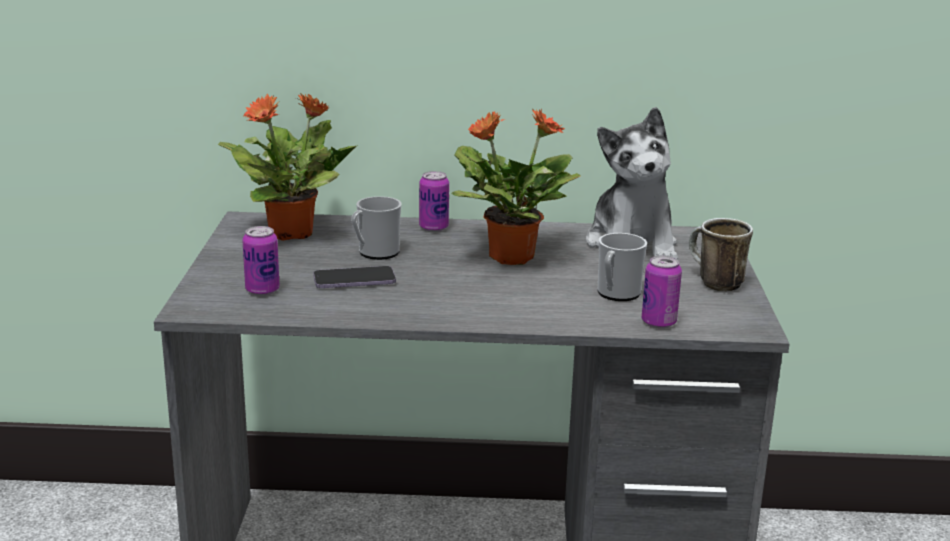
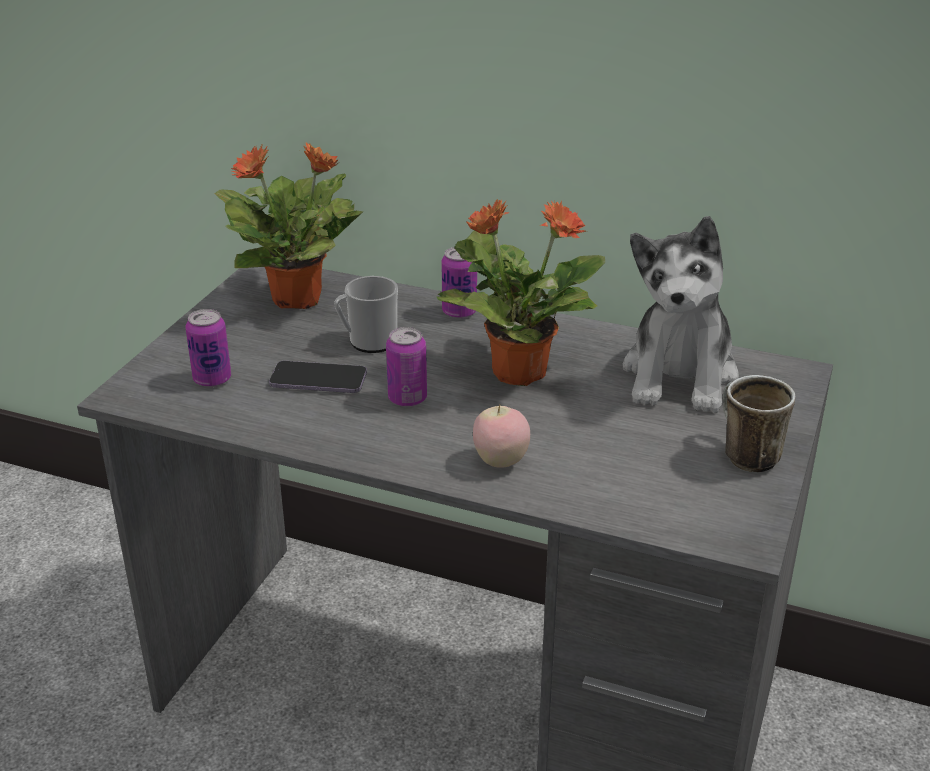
camera: 20 degrees right, 10 degrees up
mug [597,233,647,301] -> none
can [641,256,682,328] -> can moved to [386,327,427,407]
none -> apple [473,405,530,468]

